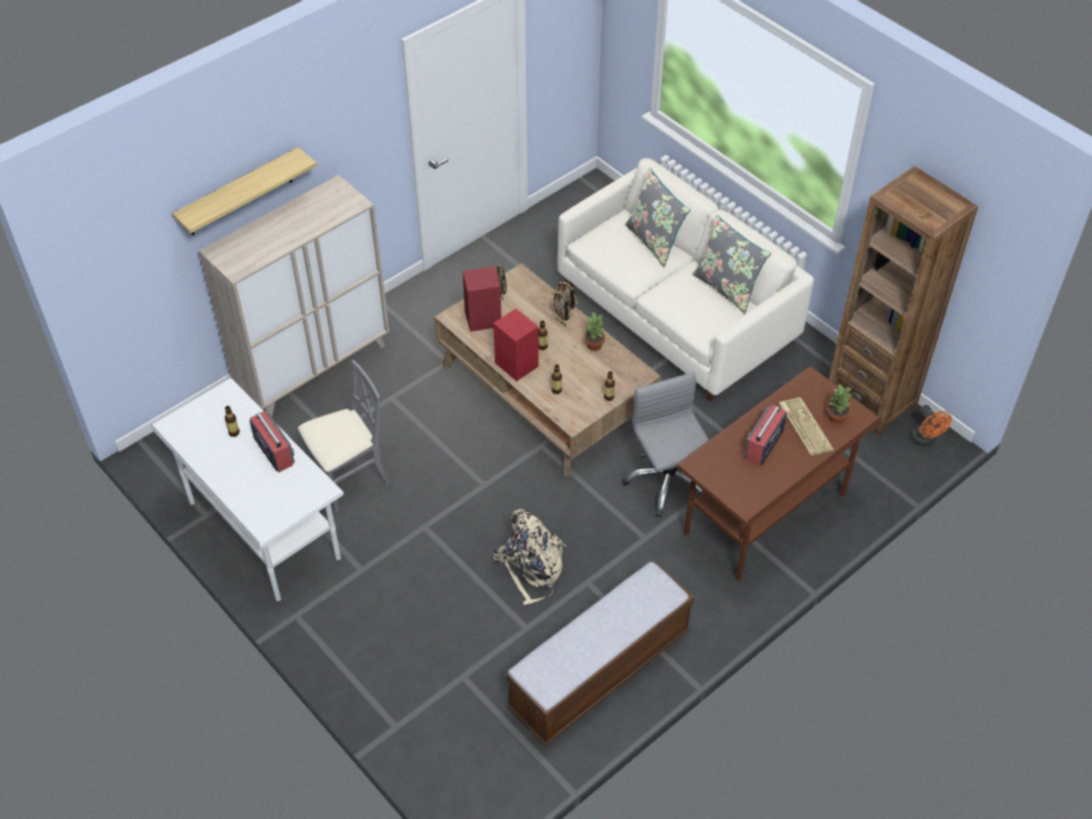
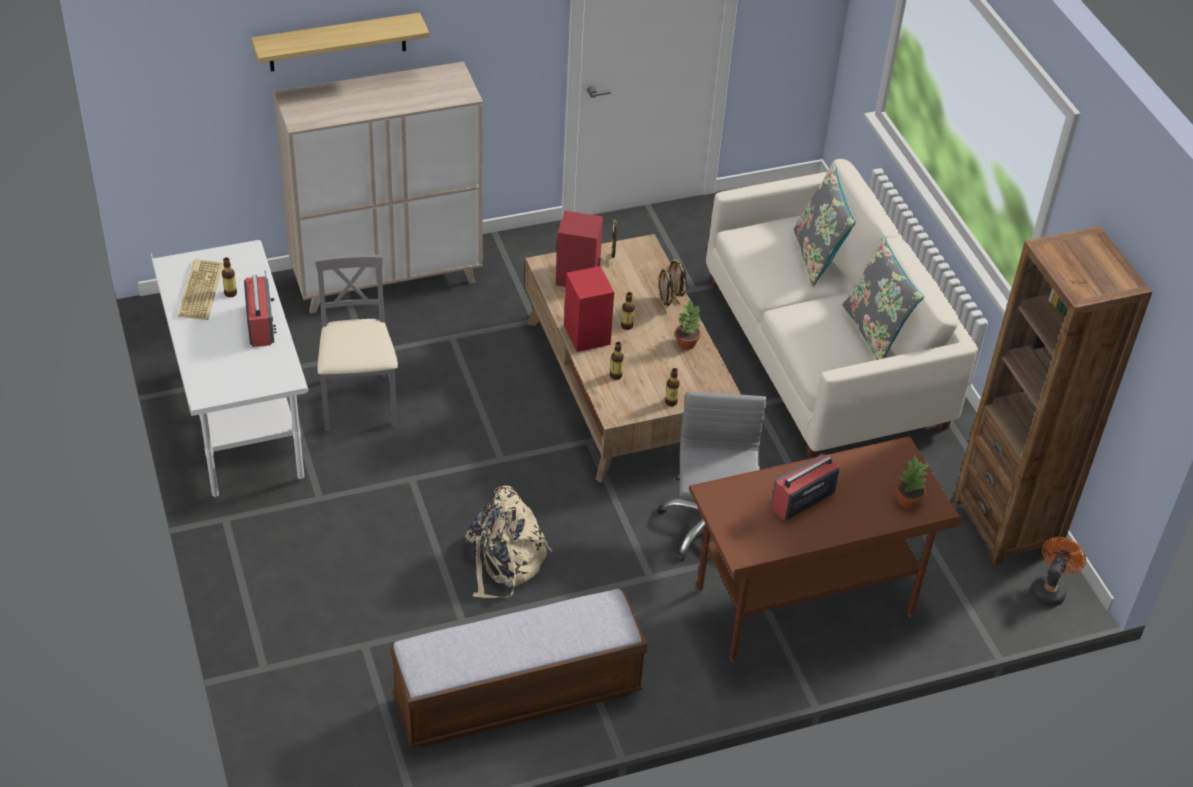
camera: 20 degrees right, 5 degrees down
grey chair [298,360,390,513] -> grey chair turned 90 degrees counterclockwise [315,255,398,431]
keyboard [779,397,834,456] -> keyboard moved to [178,259,223,320]
orange fan [909,405,952,446] -> orange fan turned 150 degrees counterclockwise [1032,537,1086,606]

